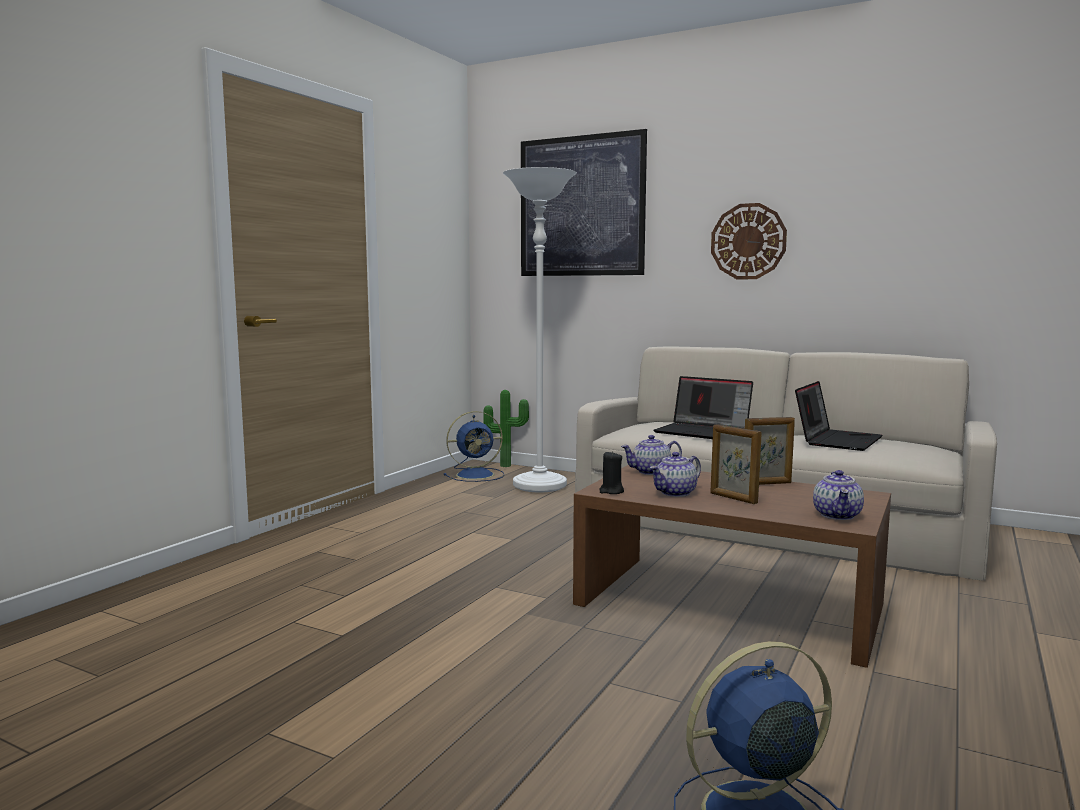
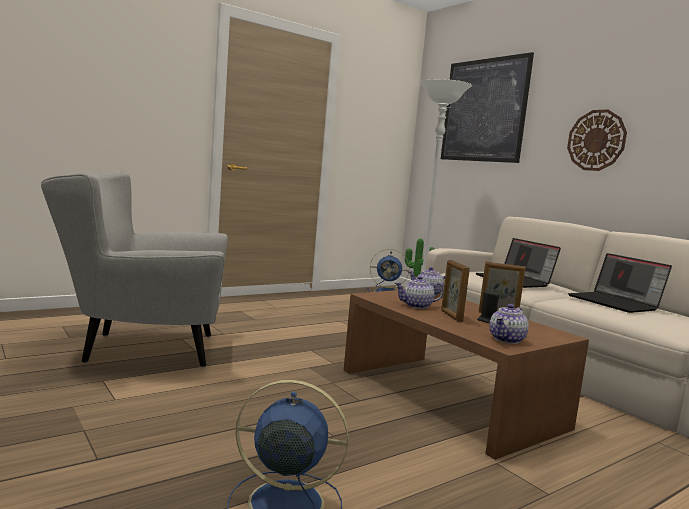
camera: 25 degrees right, 0 degrees up
black candle [599,451,624,494] -> black candle moved to [477,290,500,323]
laptop [795,381,882,451] -> laptop turned 90 degrees clockwise [568,253,672,313]
none -> grey armchair [41,170,228,367]

